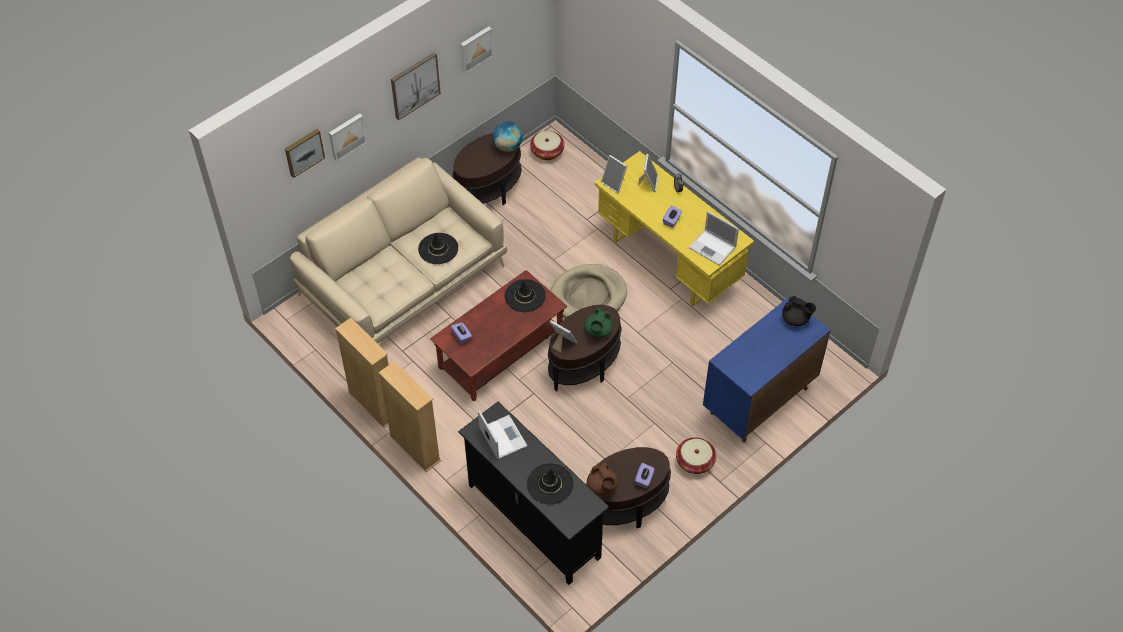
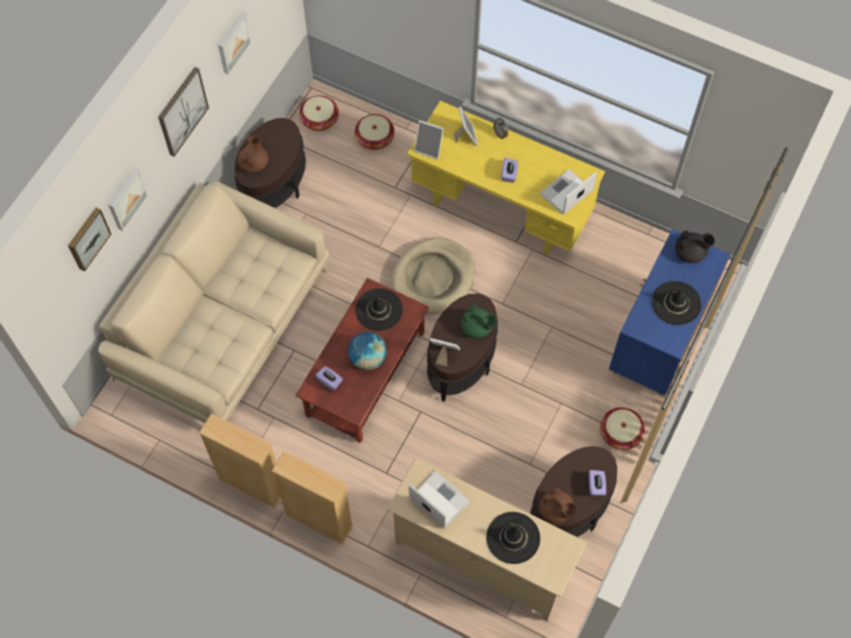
camera: 20 degrees left, 10 degrees up
black hat [418,233,458,264] -> black hat moved to [652,281,701,325]
black tv stand [458,402,609,585] -> beige tv stand [387,458,587,621]
globe [493,121,523,152] -> globe moved to [348,332,387,370]
green teapot [584,308,613,338] -> green teapot turned 60 degrees counterclockwise [461,305,497,338]
laptop [689,211,739,266] -> laptop turned 120 degrees clockwise [540,169,597,214]
none -> brown teapot [238,135,268,173]
none -> basket [355,114,395,150]

